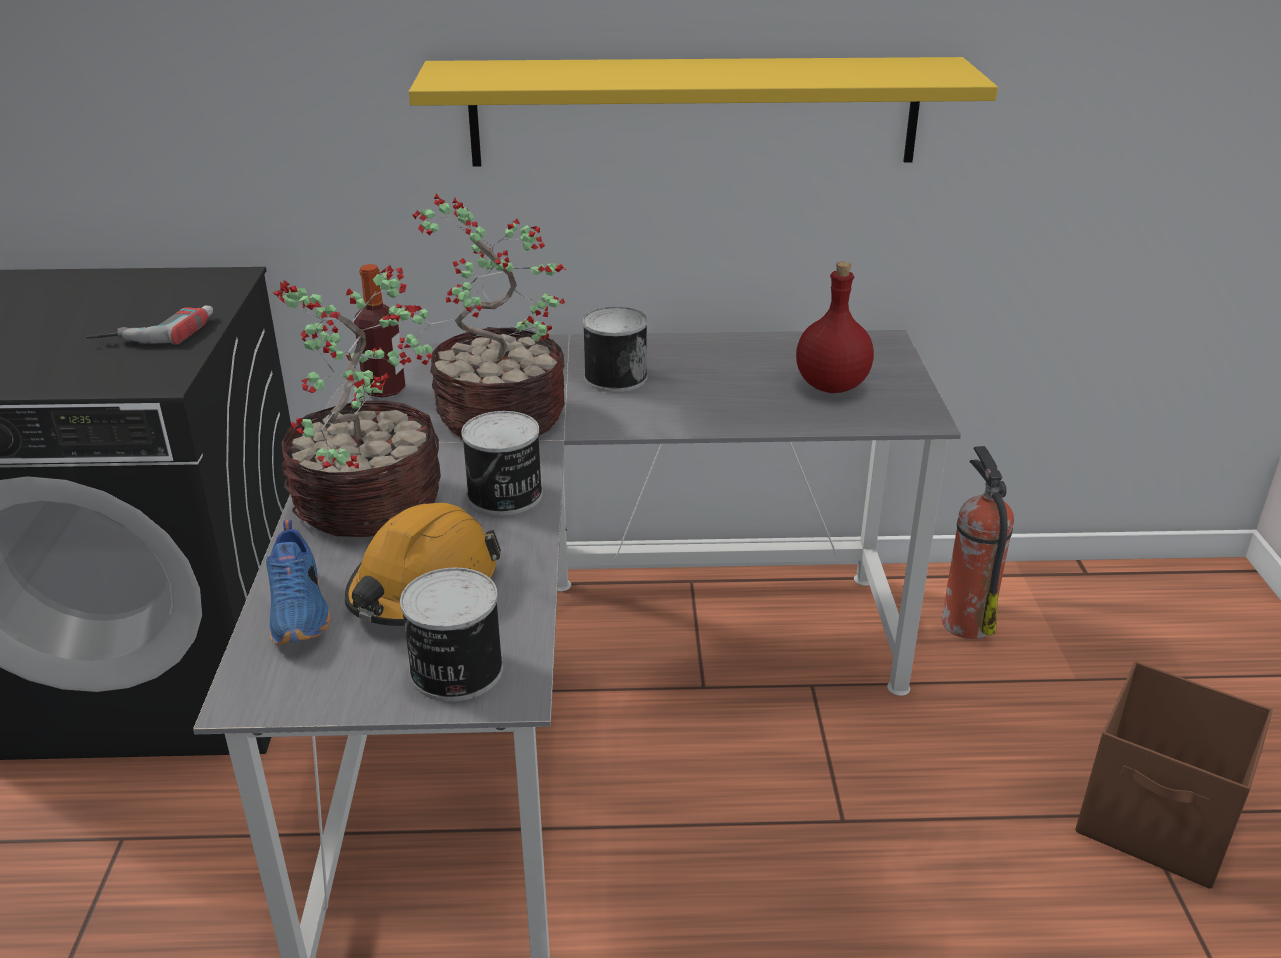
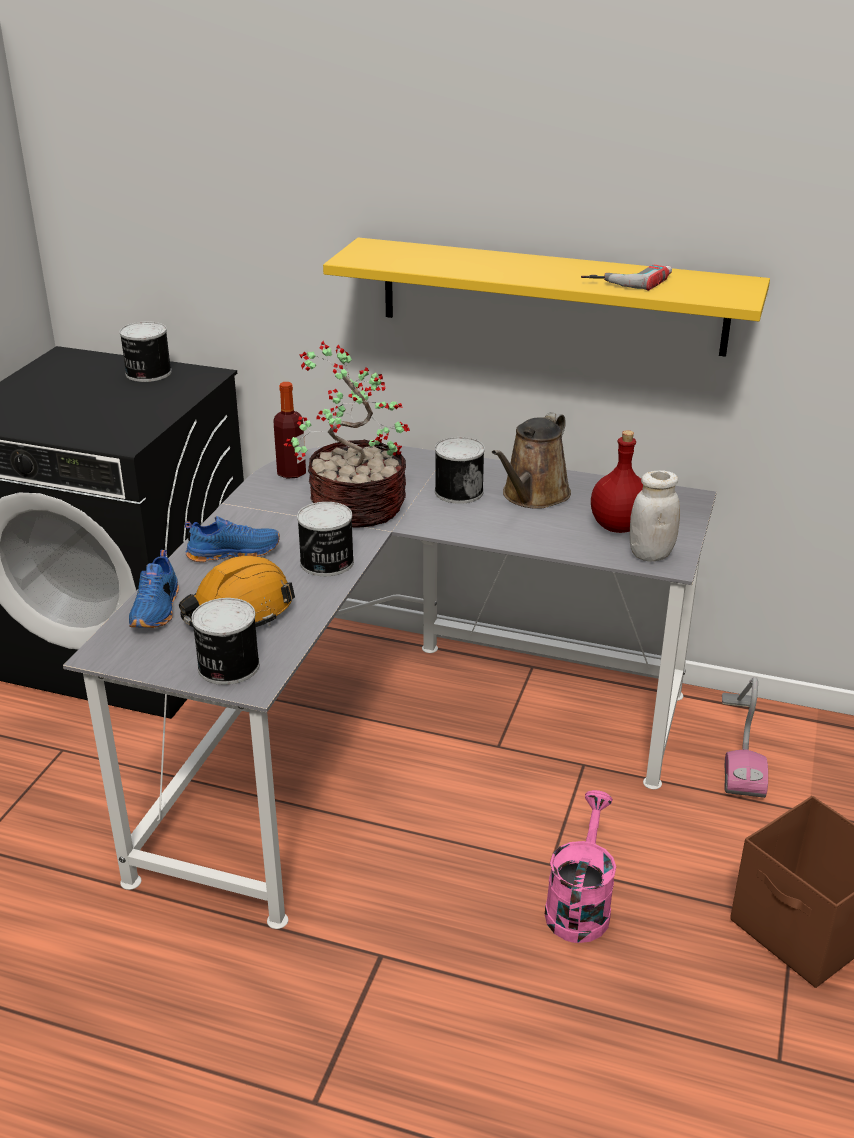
camera: 20 degrees right, 0 degrees up
power drill [86,305,213,345] -> power drill moved to [581,265,672,291]
potted plant [273,265,441,537] -> blue shoe [185,516,280,562]
fire extinguisher [942,446,1014,639] -> vacuum cleaner [722,677,768,798]
none -> can [119,322,172,382]
none -> brown watering can [492,413,571,509]
none -> pink watering can [545,790,616,943]
none -> white jar [629,470,680,561]

